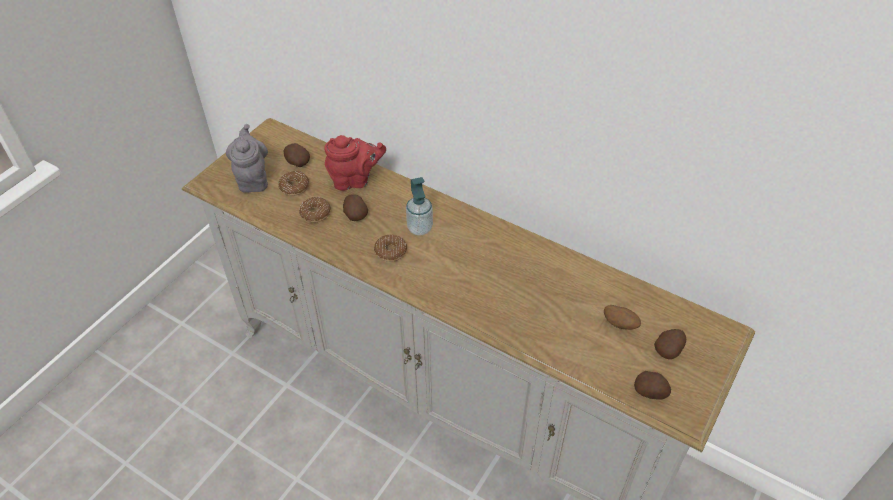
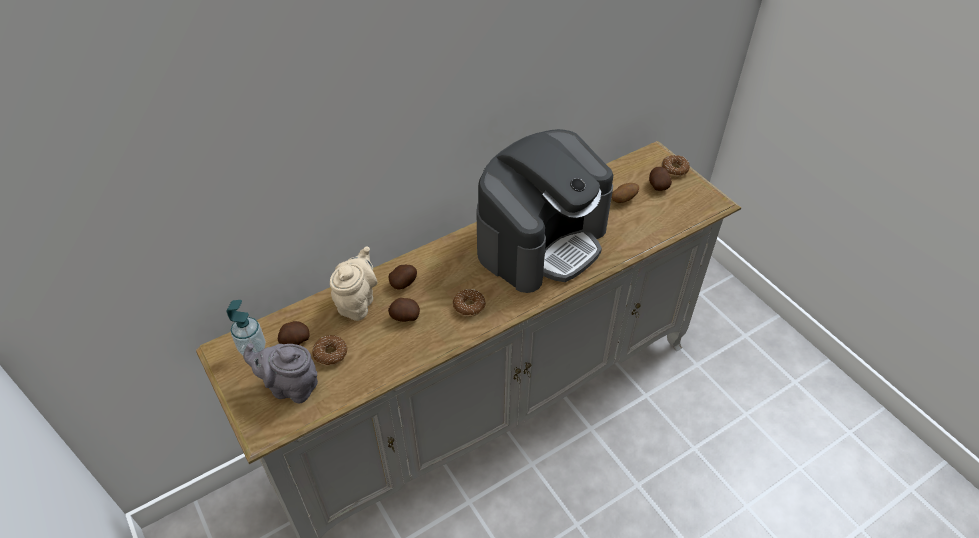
camera: 65 degrees left, 0 degrees up
donut [299,197,331,223] -> donut moved to [662,155,690,177]
red teapot [324,135,386,191] -> beige teapot [330,246,378,321]
soap dispenser [406,177,433,236] -> soap dispenser moved to [226,300,266,355]
potato [634,371,671,399] -> potato moved to [388,265,417,289]
none -> coffee machine [476,129,613,293]

